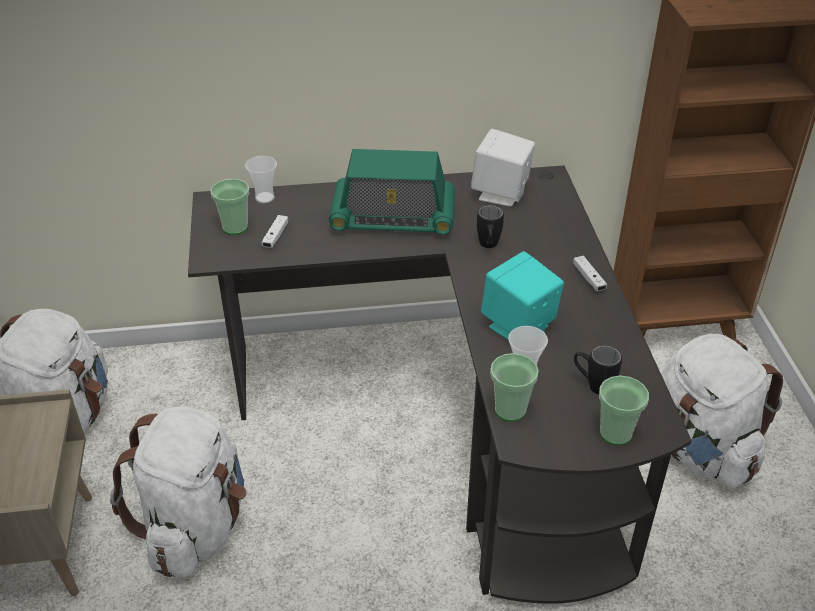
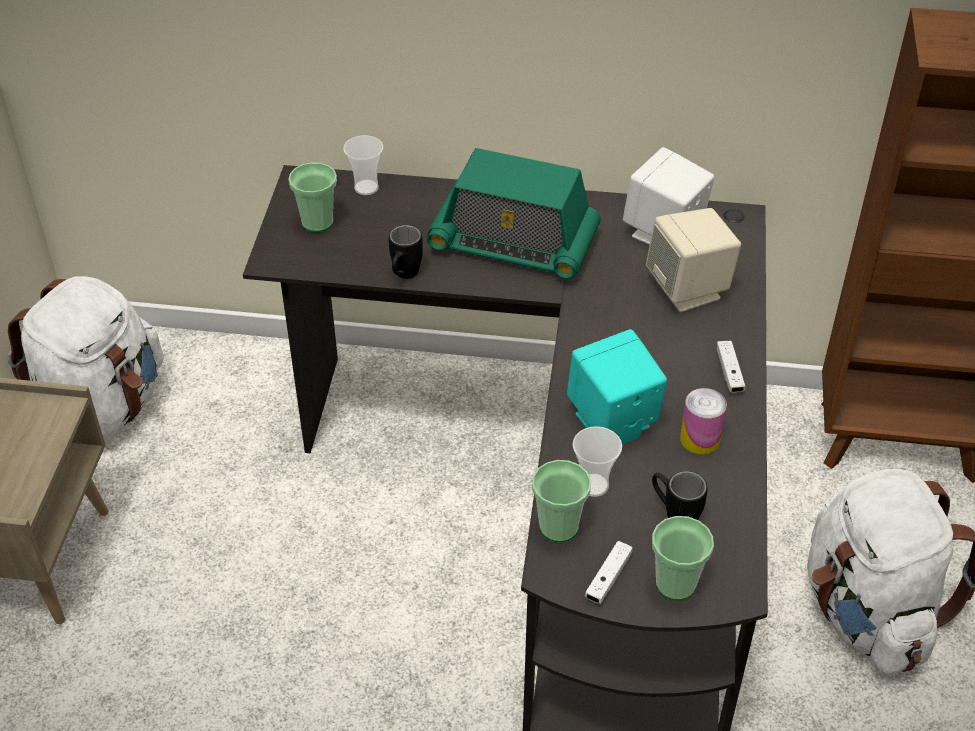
camera: 15 degrees right, 5 degrees up
white backpack [110,407,247,578] -> none
white game controller [262,215,288,248] -> white game controller moved to [585,541,633,604]
black mug [477,205,504,248] -> black mug moved to [389,225,423,279]
none -> beige speaker [646,208,741,312]
none -> can [680,388,727,455]

